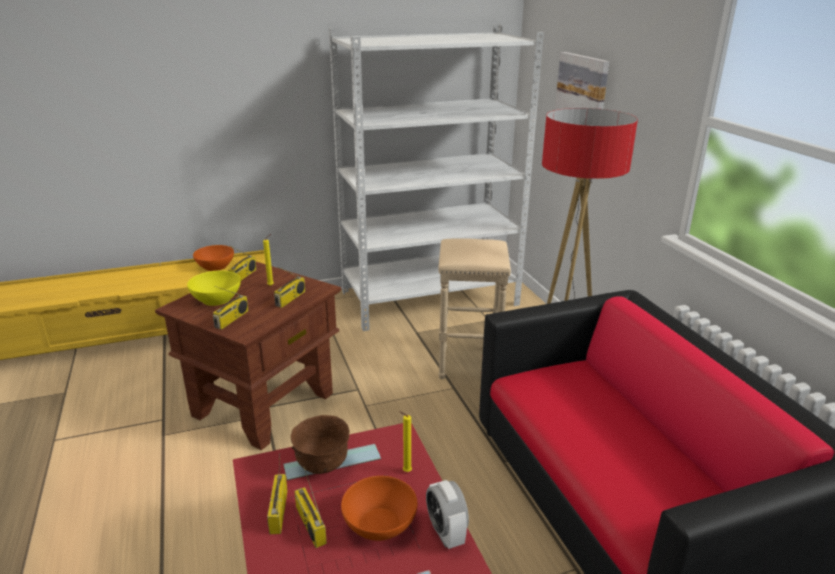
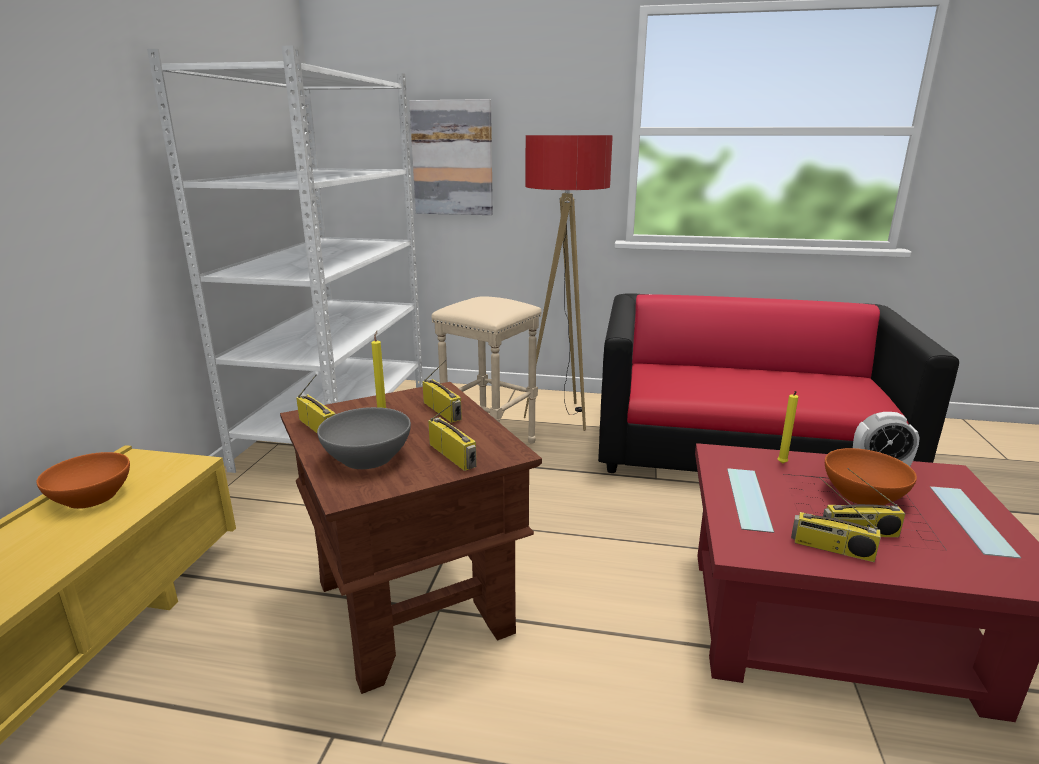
camera: 60 degrees left, 5 degrees down
yellow bowl [187,270,241,306] -> grey bowl [317,407,411,469]
brown bowl [291,415,350,474] -> none

